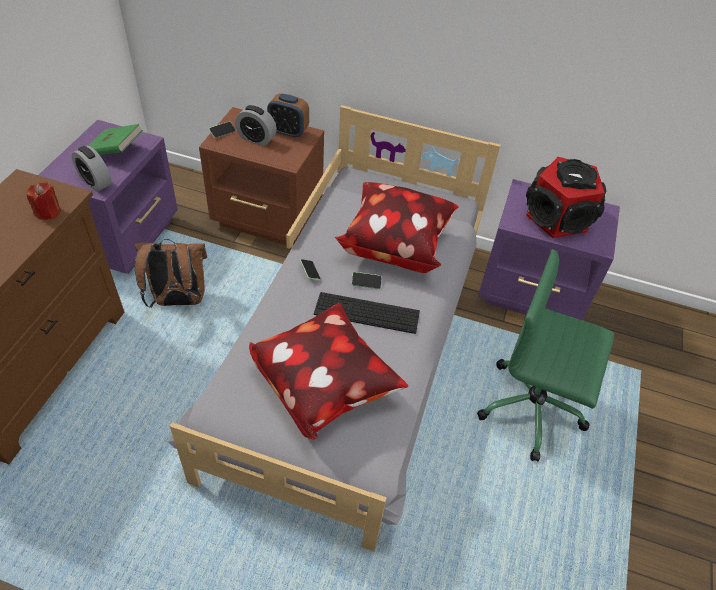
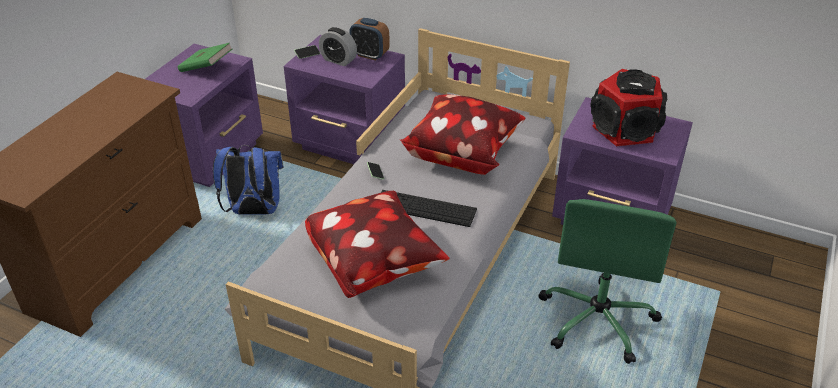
camera: 10 degrees right, 10 degrees down
red candle [27,182,61,220] -> none
alarm clock [72,146,112,192] -> none
brown backpack [135,239,207,308] -> blue backpack [213,145,283,215]
brown nightstand [199,107,324,245] -> purple nightstand [284,35,405,164]
phone [351,272,382,289] -> none
green office chair [477,249,614,461] -> green office chair turned 105 degrees counterclockwise [538,199,676,364]

